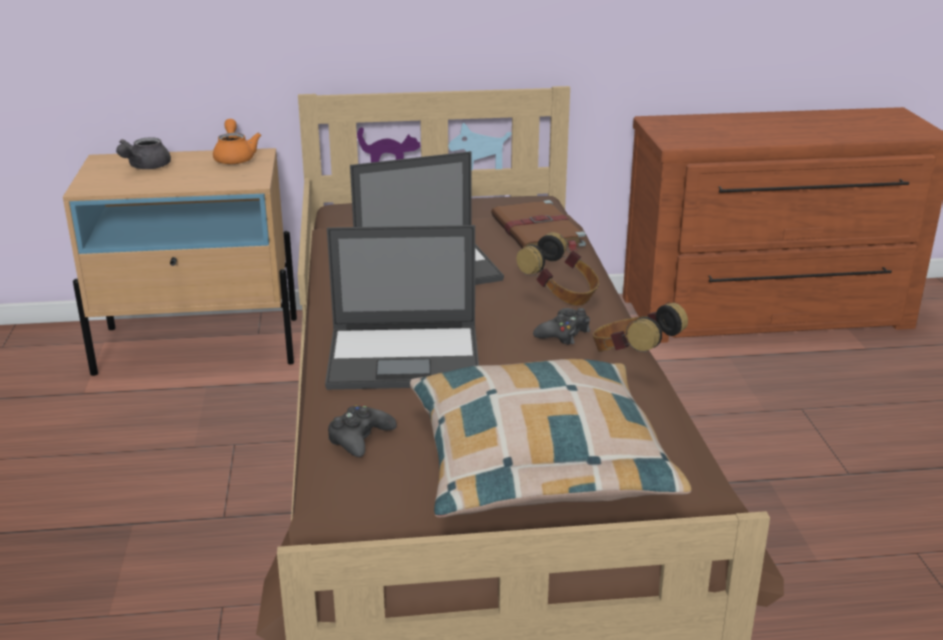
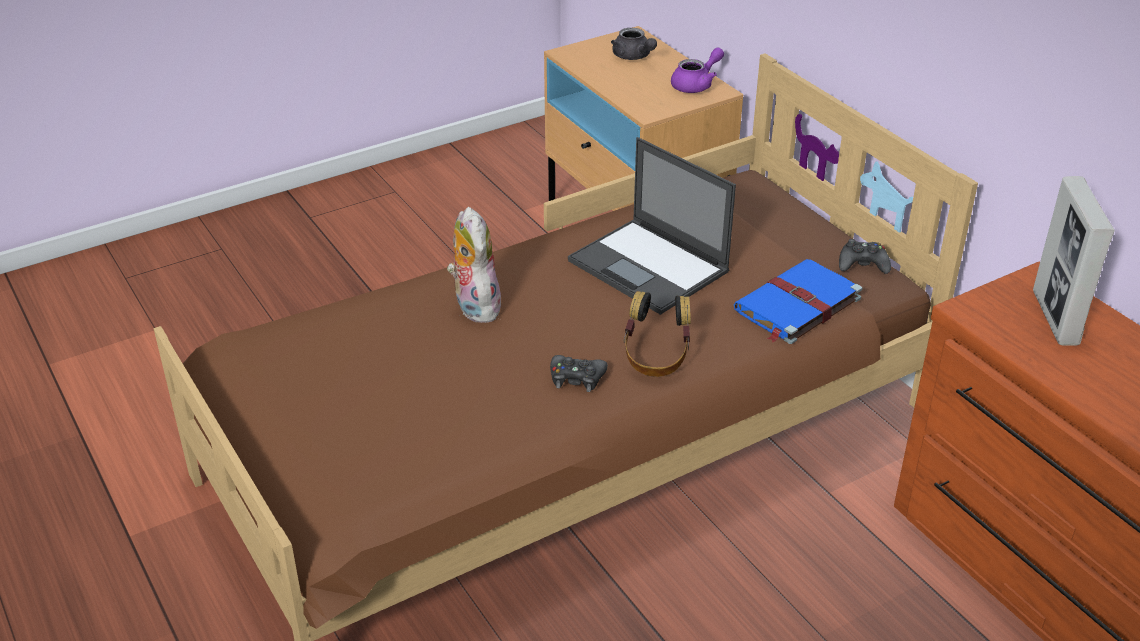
camera: 65 degrees right, 10 degrees up
grey teapot [116,137,171,169] -> grey teapot turned 120 degrees counterclockwise [611,28,657,60]
orange teapot [213,119,261,164] -> purple teapot [671,47,724,93]
laptop [325,225,479,390] -> plush toy [447,207,501,323]
black game controller [328,405,397,457] -> black game controller moved to [839,239,891,274]
pillow [410,359,692,518] -> none
brown book [491,200,586,251] -> blue book [734,259,862,344]
headphones [593,302,688,352] -> none
none -> picture frame [1033,176,1115,346]

